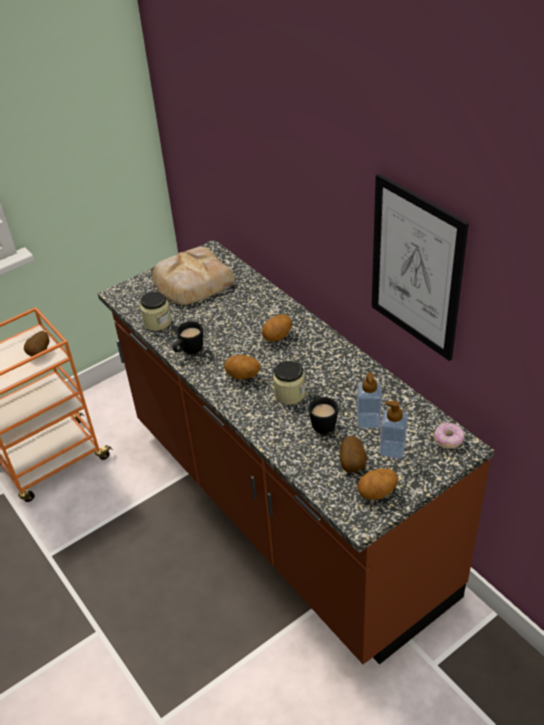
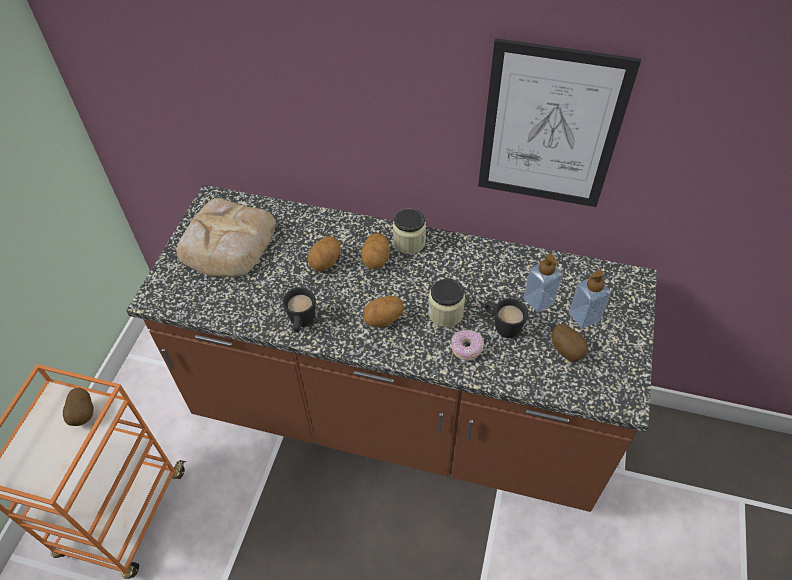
camera: 40 degrees left, 10 degrees up
jar [140,291,171,331] -> jar moved to [393,209,426,254]
potato [357,468,398,500] -> potato moved to [308,237,341,271]
donut [434,422,465,449] -> donut moved to [451,330,484,360]

